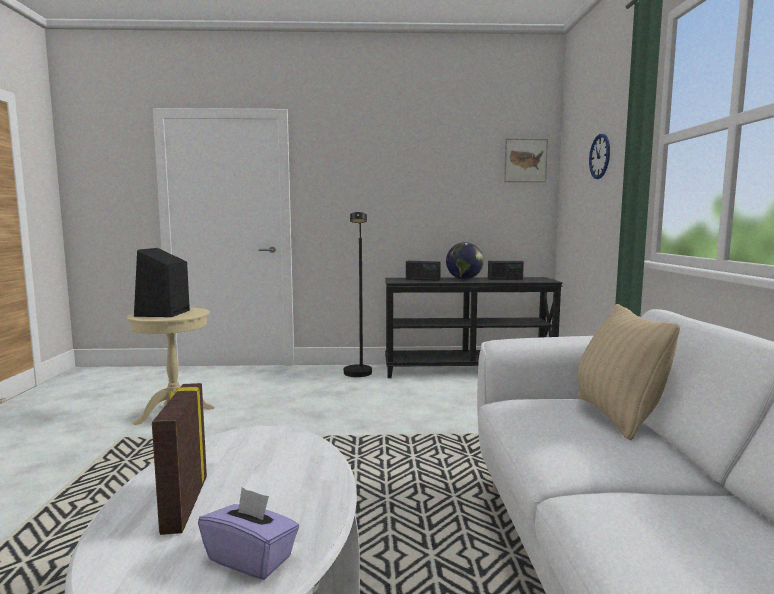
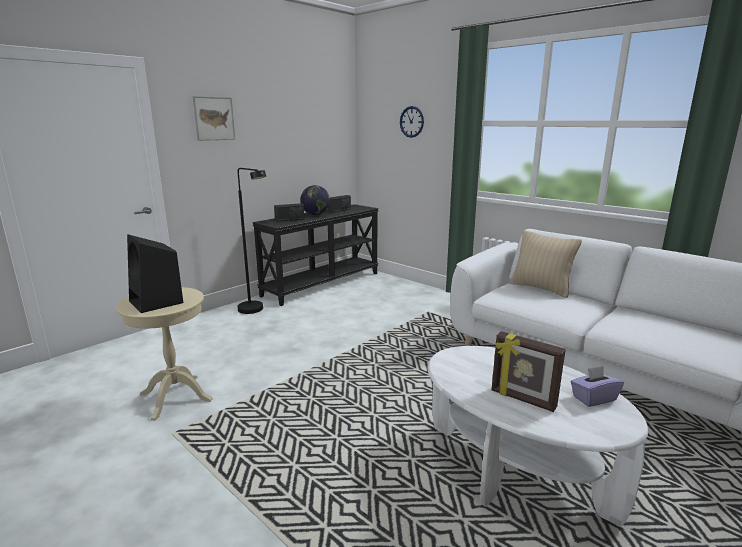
camera: 45 degrees left, 10 degrees up
picture [504,138,548,182] -> picture moved to [192,96,235,141]

